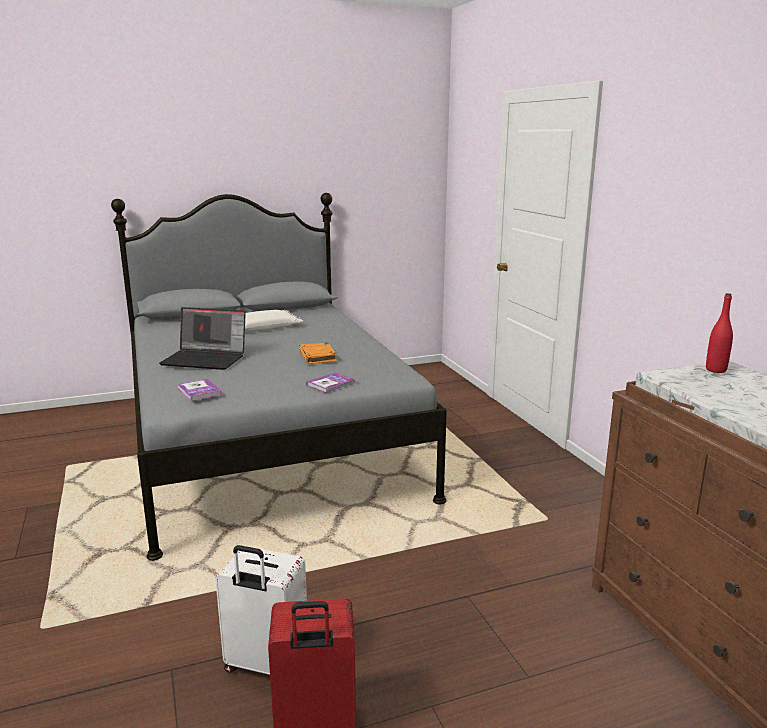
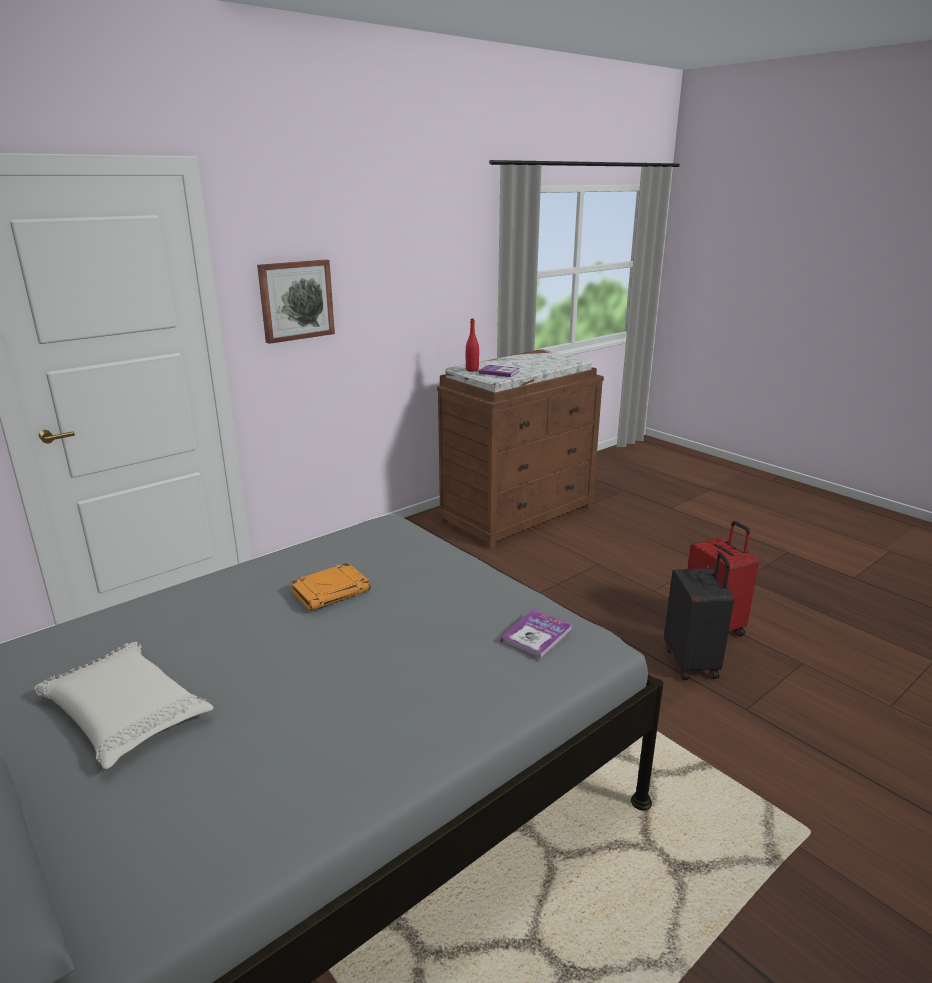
camera: 110 degrees left, 5 degrees up
laptop [159,307,246,370] -> none
white suitcase [215,545,307,675] -> black suitcase [664,552,734,680]
book [306,372,355,393] -> book moved to [478,365,520,377]
none -> picture [257,259,335,344]

